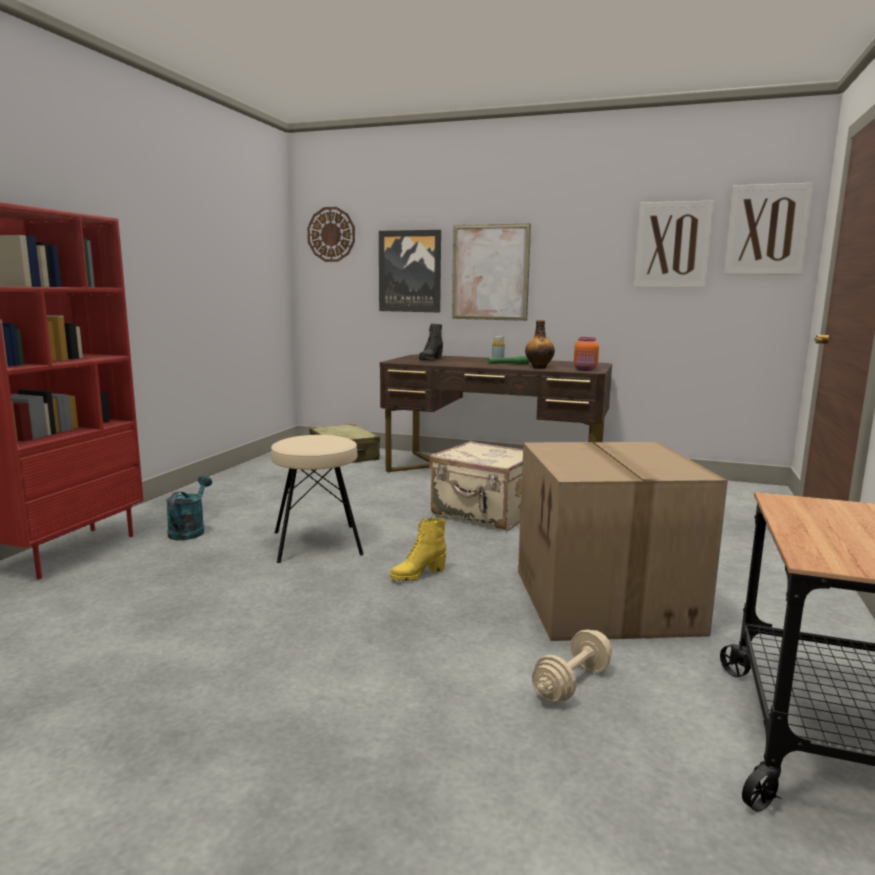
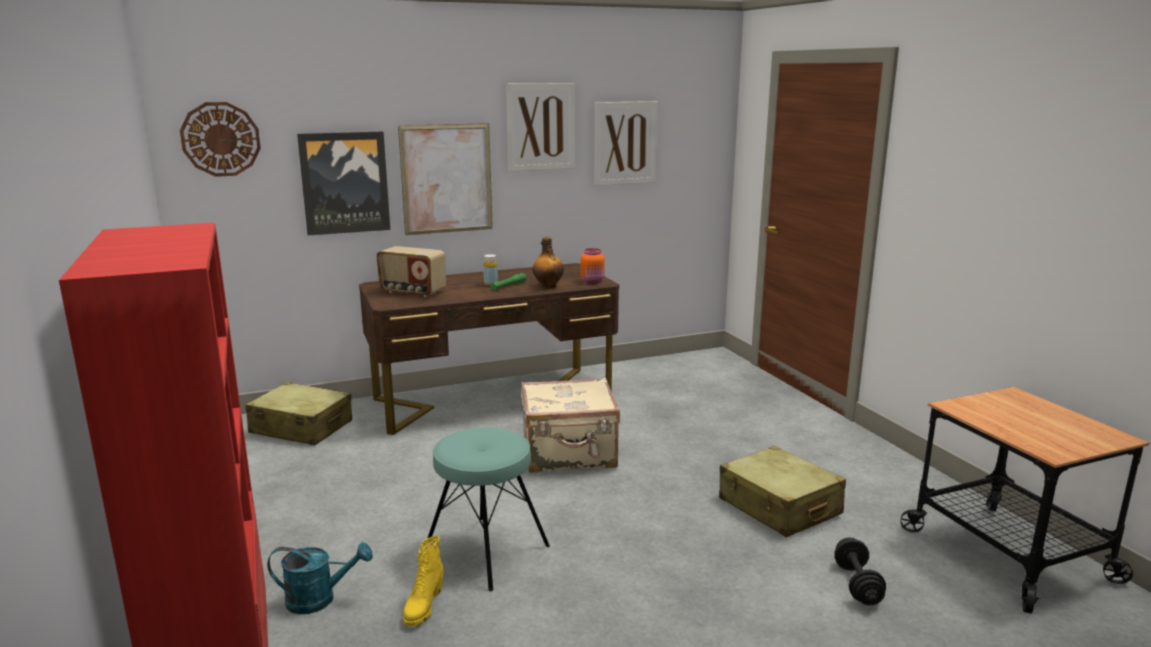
camera: 40 degrees left, 5 degrees up
turquoise watering can [166,475,212,540] -> turquoise watering can turned 120 degrees clockwise [267,542,373,614]
beige stool [271,435,364,563] -> turquoise stool [428,427,550,591]
yellow boot [390,518,447,581] -> yellow boot moved to [403,536,443,627]
black boot [419,323,443,360] -> radio [376,246,446,297]
cardboard box [518,442,728,641] -> beige suitcase [719,446,846,537]
beige dumbbell [532,629,612,702] -> black dumbbell [834,537,886,605]
picture [724,183,813,274] -> picture moved to [506,83,575,172]

